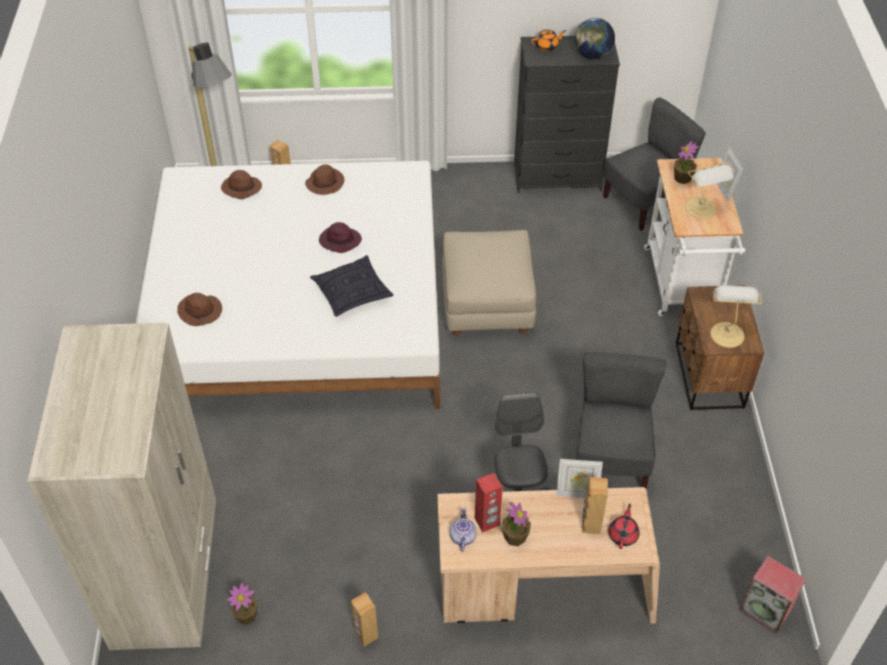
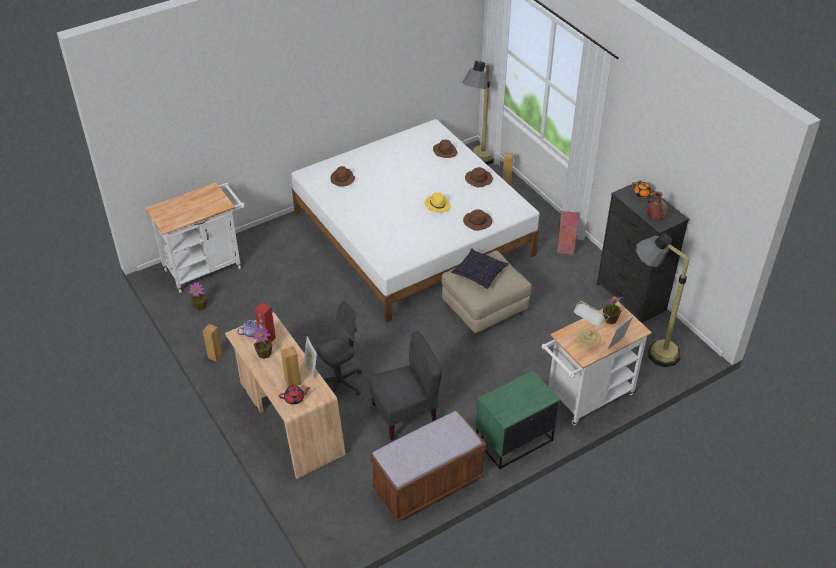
camera: 60 degrees right, 5 degrees down
beige wardrobe [27,323,216,650] -> white cart [145,183,245,293]
pillow [310,255,394,317] -> pillow moved to [451,248,509,289]
purple hat [319,222,362,253] -> yellow hat [425,192,451,213]
globe [575,18,615,59] -> brown vase [646,191,668,220]
grey chair [603,97,706,231] -> floor lamp [636,233,690,367]
brown nightstand [676,285,764,410] -> green nightstand [476,371,560,469]
table lamp [710,285,762,348] -> none
speaker [739,556,806,634] -> speaker moved to [557,211,578,255]
none -> brown bench [370,411,486,522]
none -> brown hat [463,209,492,231]

